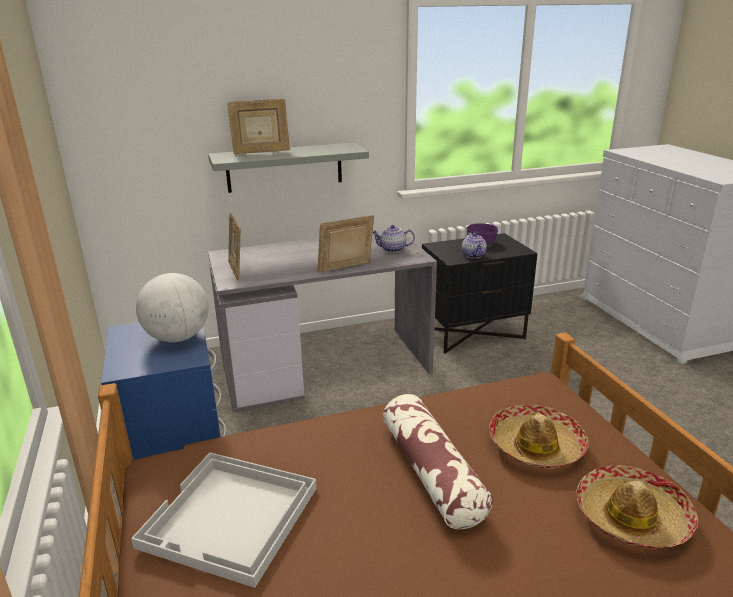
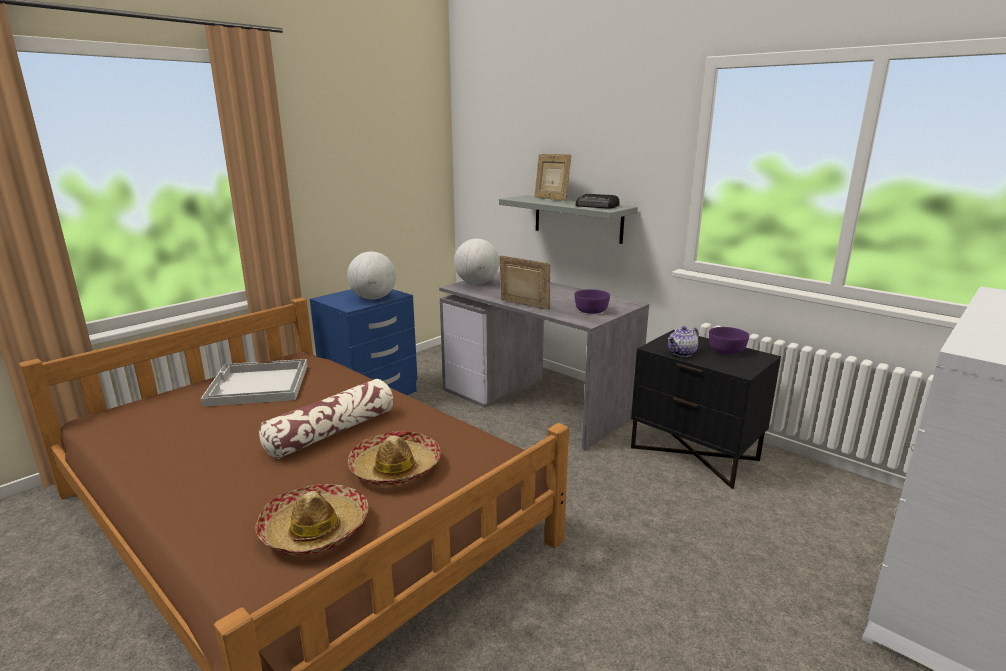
camera: 60 degrees right, 5 degrees down
picture frame [228,212,241,281] -> globe [454,239,500,284]
teapot [373,225,415,253] -> purple bowl [575,289,610,314]
none -> radio [575,194,619,209]

